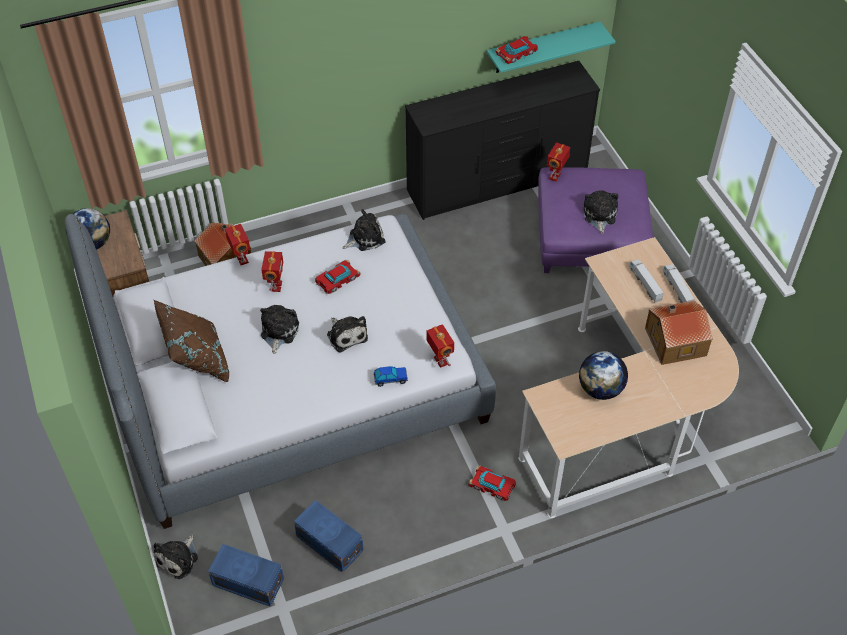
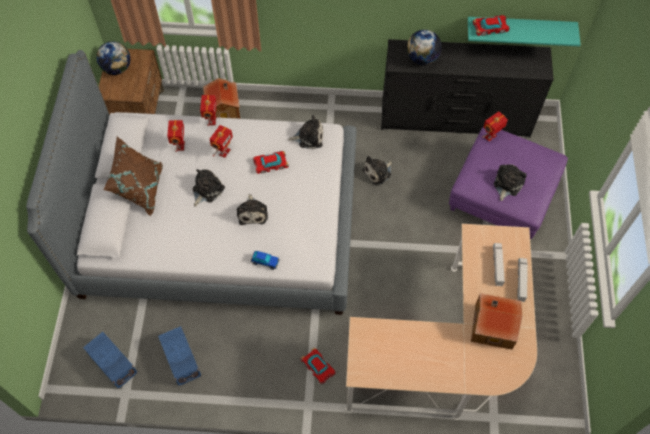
camera: 25 degrees right, 10 degrees up
plush toy [154,535,198,579] -> plush toy moved to [362,156,392,185]
toy robot [427,324,454,368] -> toy robot moved to [167,120,185,152]
globe [579,351,628,400] -> globe moved to [407,30,442,65]

